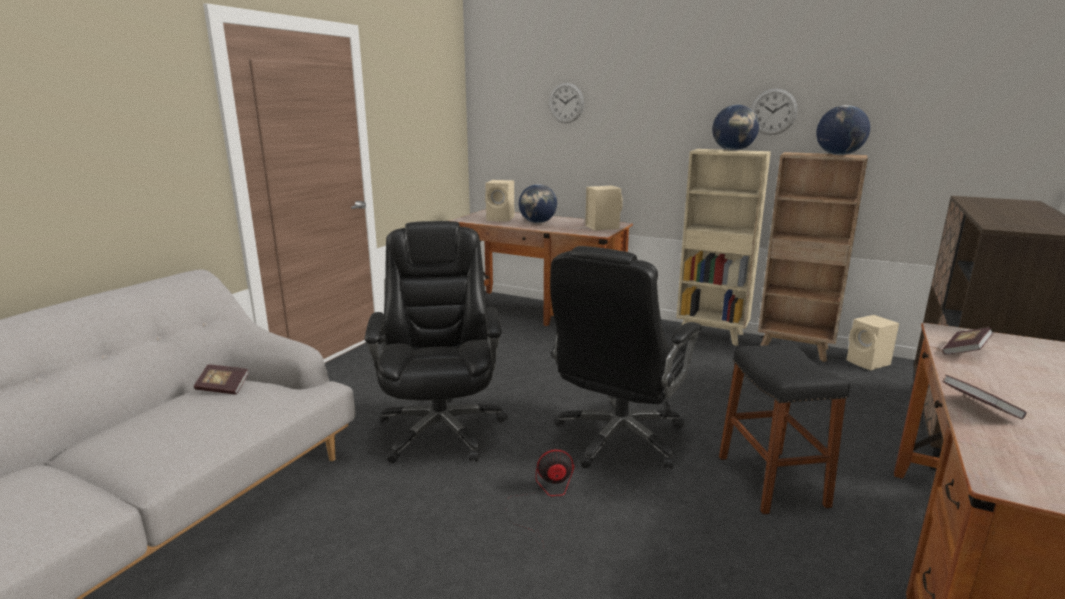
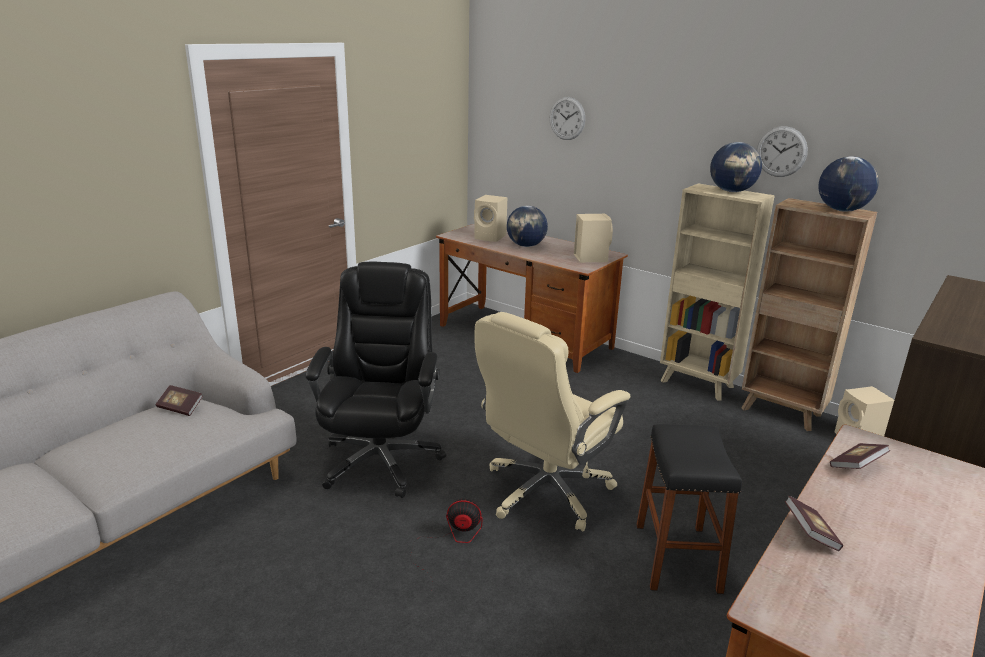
camera: 10 degrees right, 5 degrees up
black office chair [550,246,702,469] -> beige office chair [474,312,631,531]

